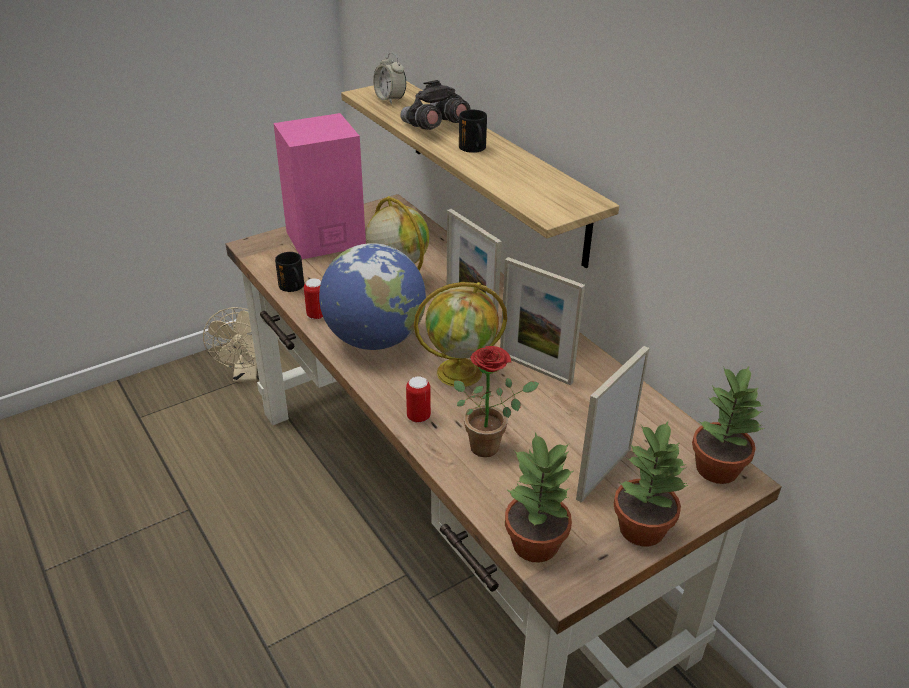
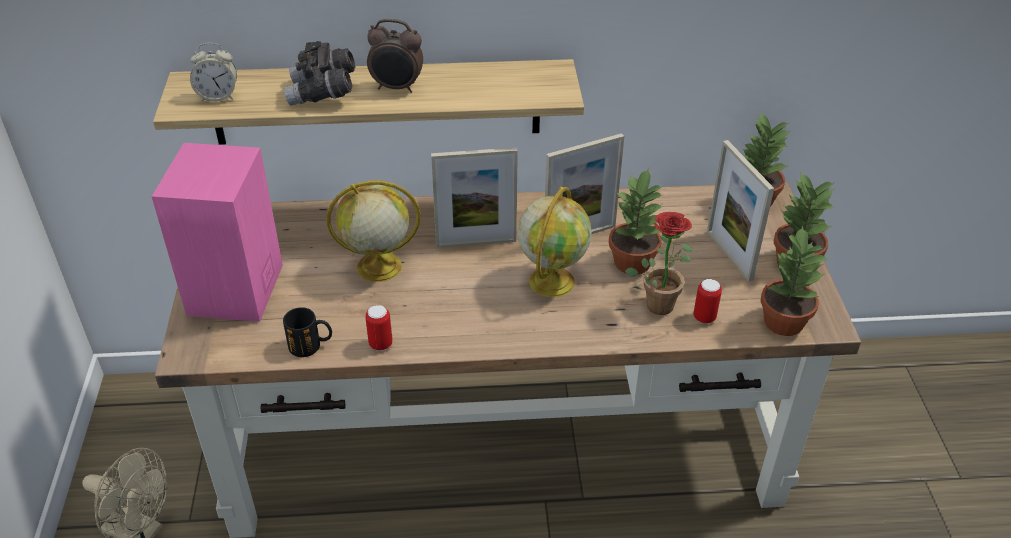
camera: 60 degrees left, 5 degrees up
globe [319,243,426,350] -> none
can [406,376,431,423] -> can moved to [693,279,722,323]
black mug [459,110,487,153] -> alarm clock [367,19,423,93]
none -> potted plant [609,168,663,275]

